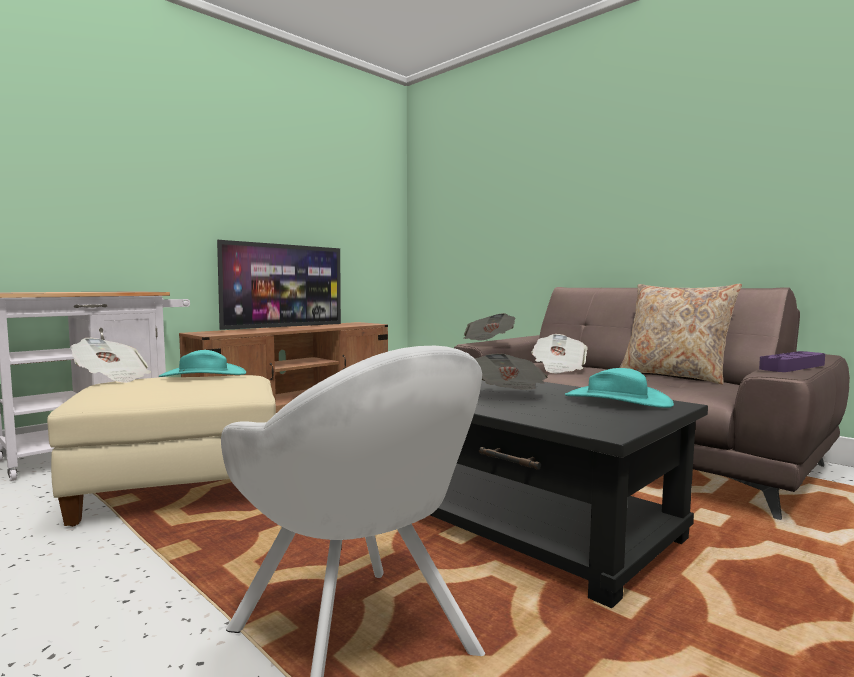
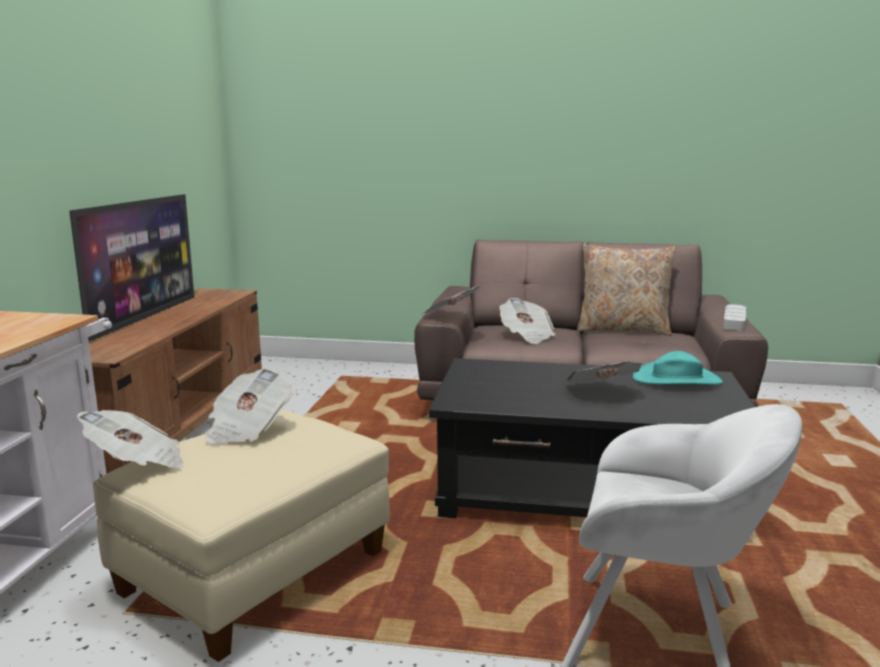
camera: 35 degrees left, 10 degrees up
turquoise hat [159,350,246,377] -> newspaper [205,368,292,444]
purple tray [759,351,825,372] -> grey tray [723,304,746,331]

